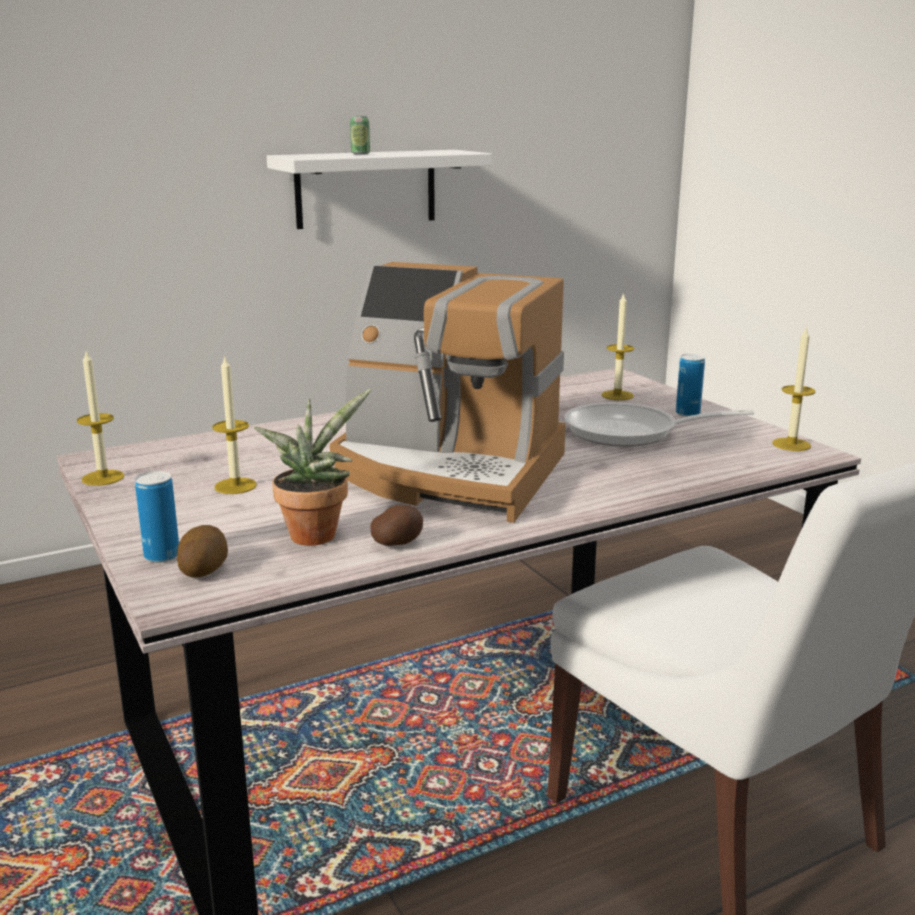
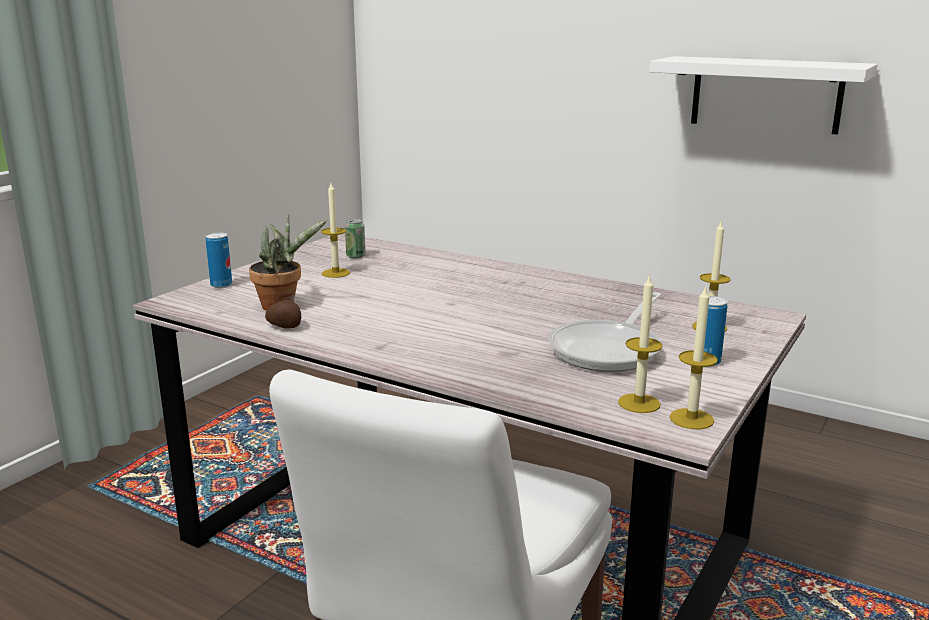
camera: 60 degrees right, 0 degrees up
candle [77,351,124,486] -> candle moved to [618,274,663,413]
potato [177,525,228,578] -> none
coffee machine [330,262,566,523] -> none
can [350,115,370,155] -> can moved to [345,219,366,259]
frying pan [564,402,754,447] -> frying pan turned 120 degrees counterclockwise [548,292,662,372]

